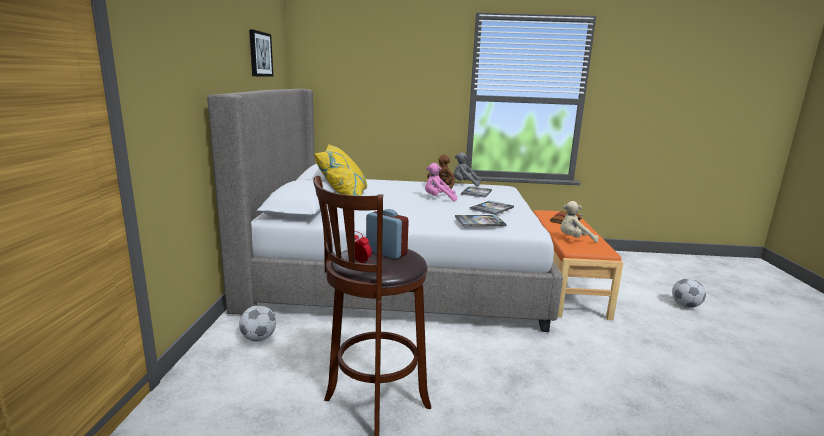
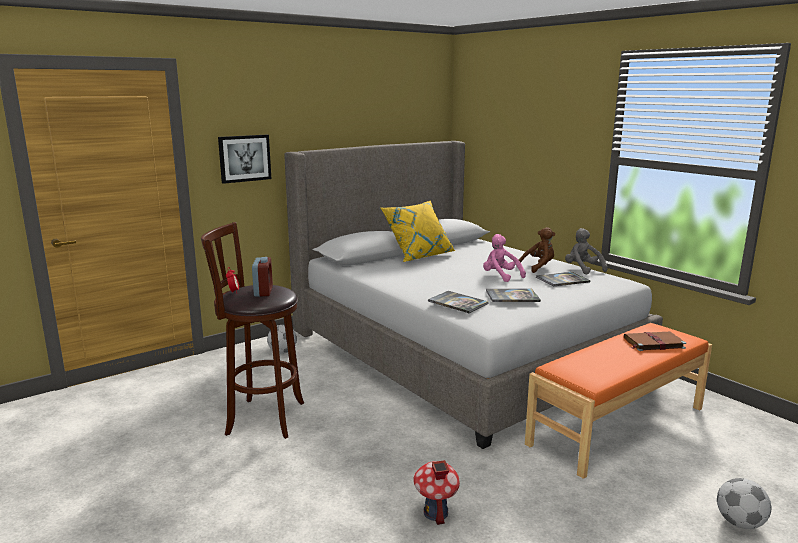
camera: 50 degrees right, 0 degrees up
picture [249,29,273,77] -> picture moved to [218,135,271,184]
beige plush toy [560,201,598,242] -> none
none -> toy house [413,460,460,525]

